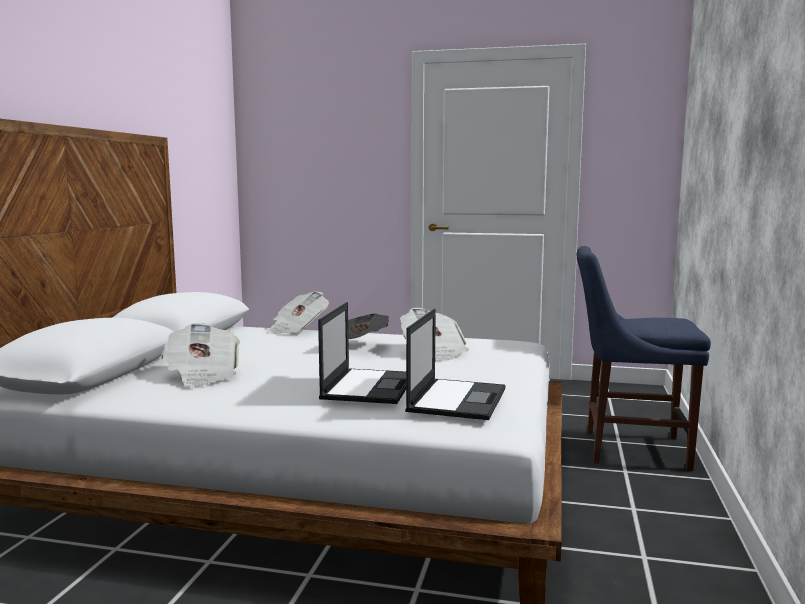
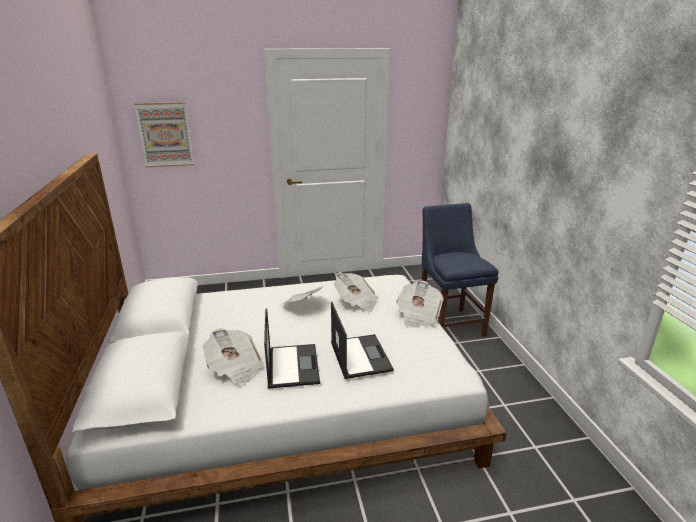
camera: 25 degrees left, 15 degrees up
newspaper [267,291,329,334] -> newspaper moved to [396,280,444,328]
laptop [405,309,505,420] -> laptop moved to [264,308,320,389]
blue chair [577,246,711,471] -> blue chair turned 90 degrees clockwise [422,203,498,337]
none -> picture [134,102,194,167]

